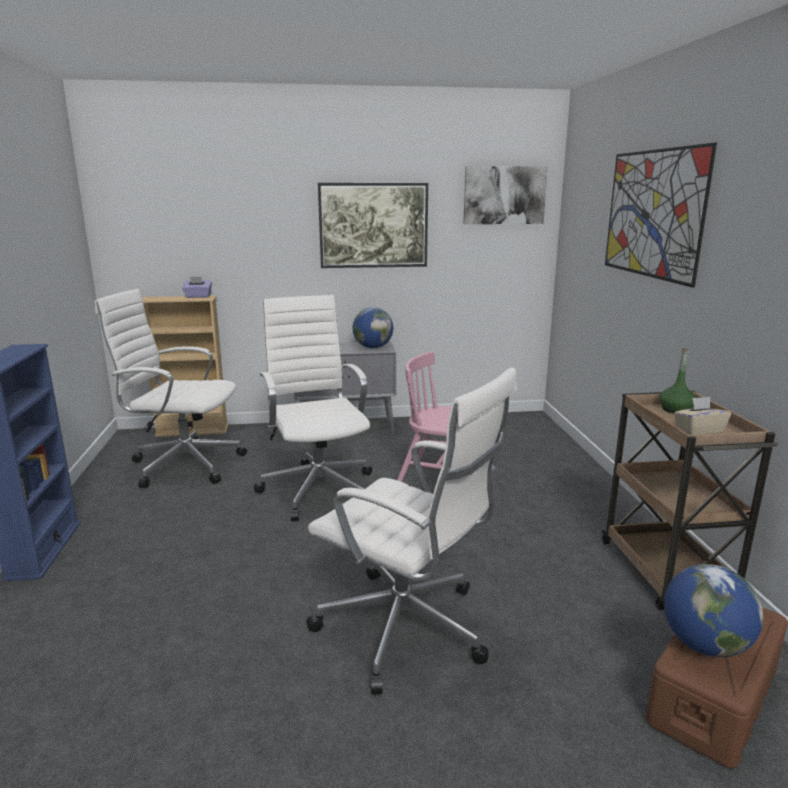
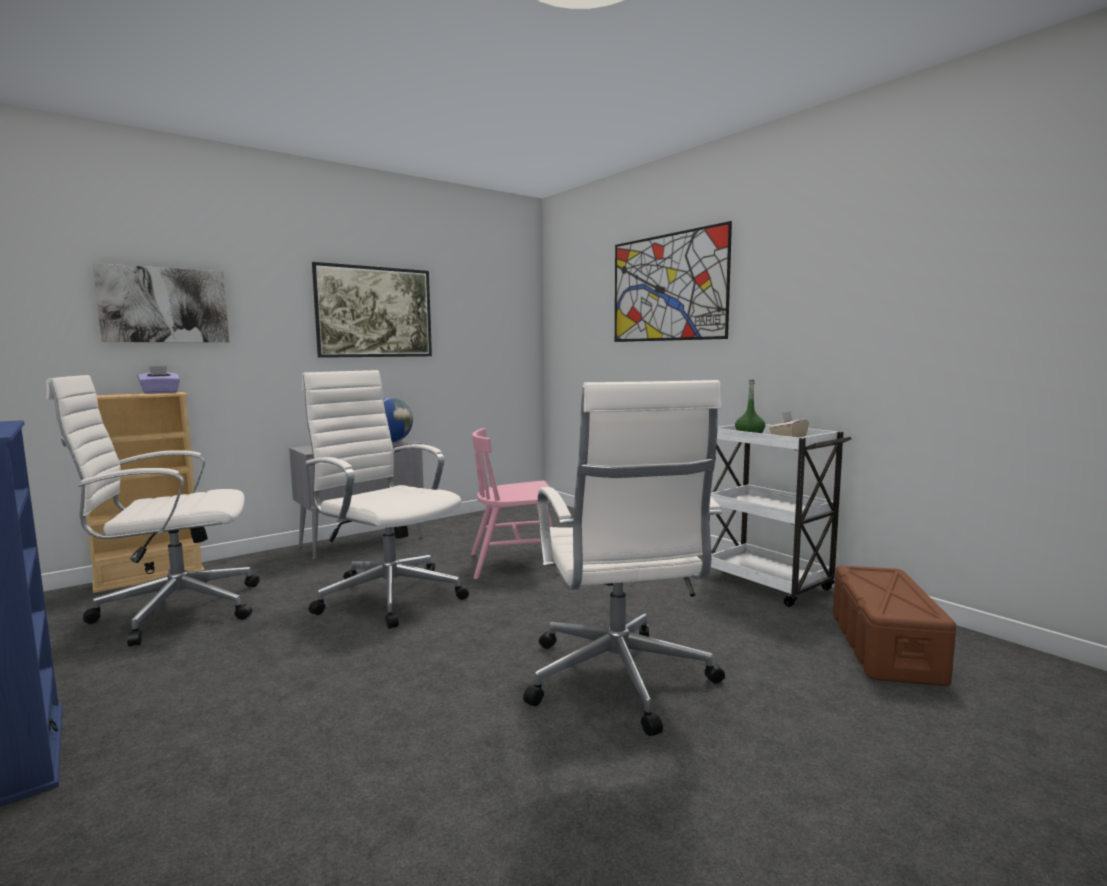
camera: 30 degrees left, 10 degrees down
white office chair [306,368,517,694] -> white office chair turned 75 degrees clockwise [523,380,725,736]
picture [463,166,548,224] -> picture moved to [93,263,229,342]
brown cart [601,391,778,610] -> white cart [709,424,851,607]
globe [664,564,764,657] -> none

